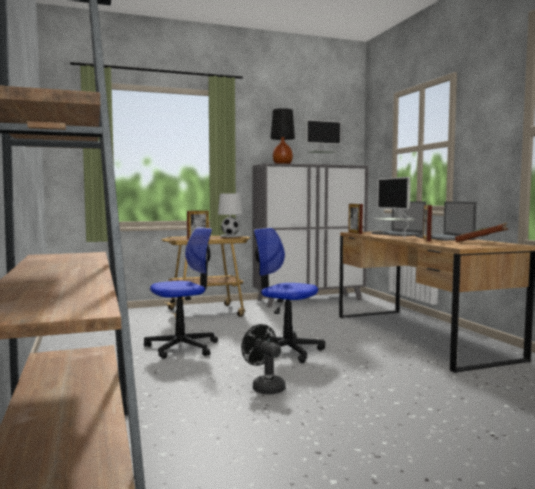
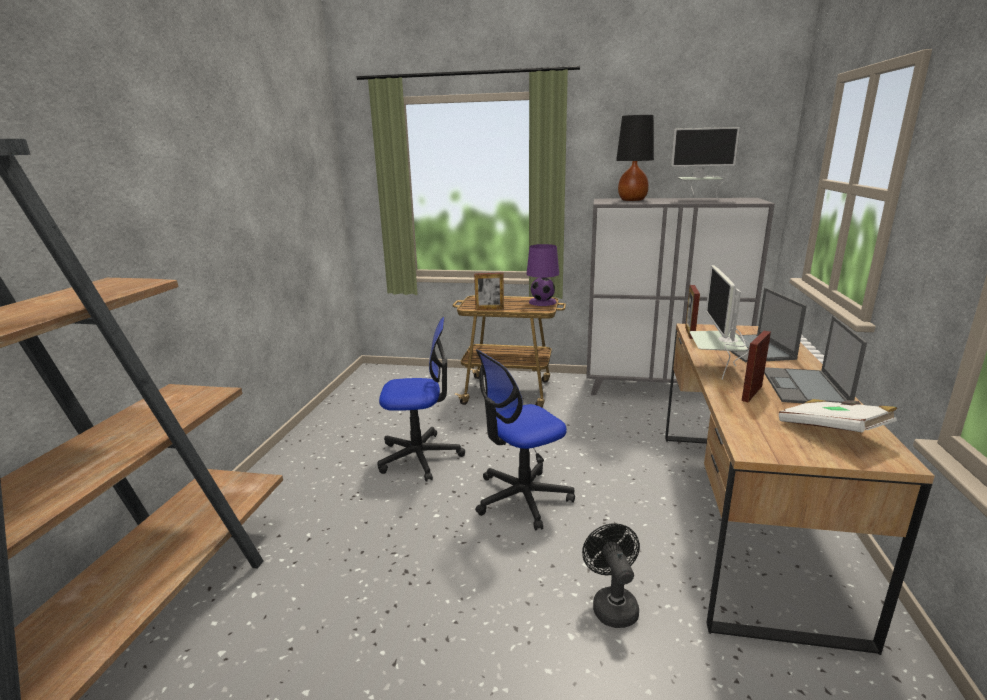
camera: 30 degrees right, 15 degrees up
white table lamp [218,193,242,237] -> purple table lamp [527,244,559,306]
black fan [241,324,285,395] -> black fan moved to [582,523,640,628]
office chair [254,228,325,363] -> office chair turned 90 degrees counterclockwise [475,349,575,530]
brown book [455,223,508,242] -> white book [779,399,897,432]

